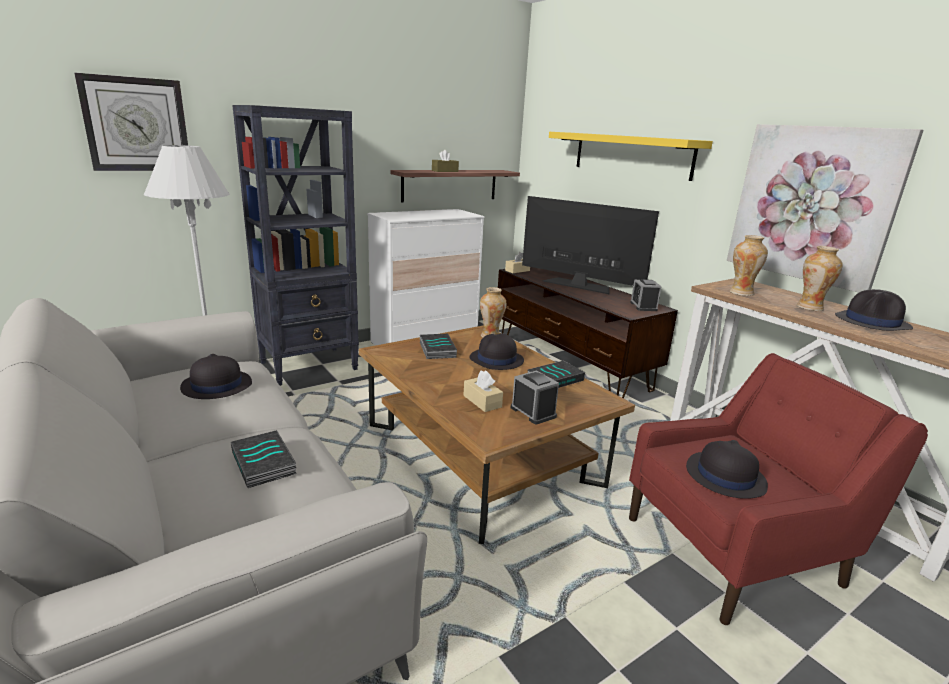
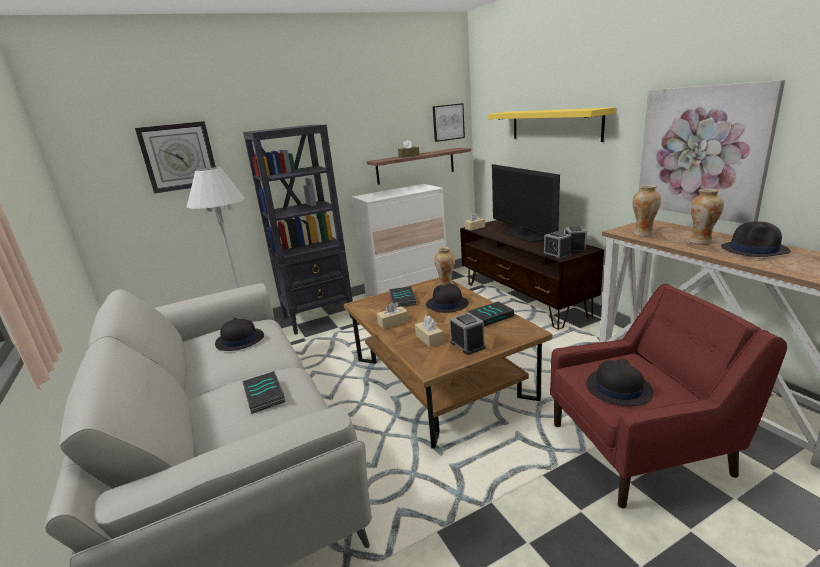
camera: 10 degrees right, 0 degrees up
television [522,196,659,294] -> television turned 150 degrees counterclockwise [492,164,560,242]
none -> beige tissue box [377,302,409,329]
none -> picture [432,103,465,142]
none -> alarm clock [543,232,571,260]

